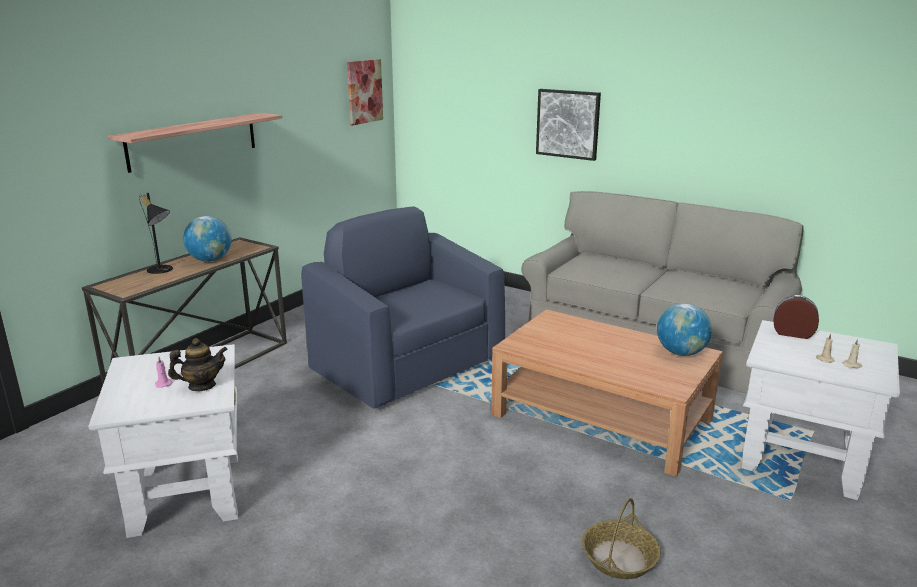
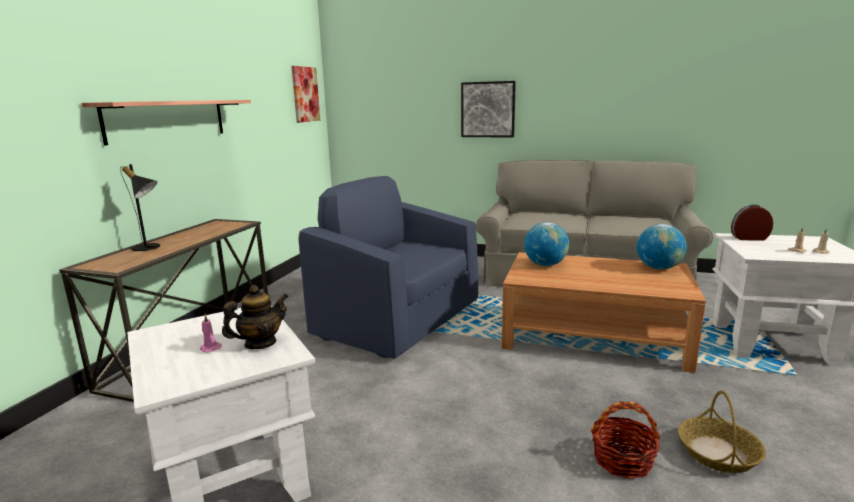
camera: 15 degrees left, 5 degrees down
globe [183,216,231,262] -> globe moved to [524,222,569,266]
none -> basket [591,401,660,479]

